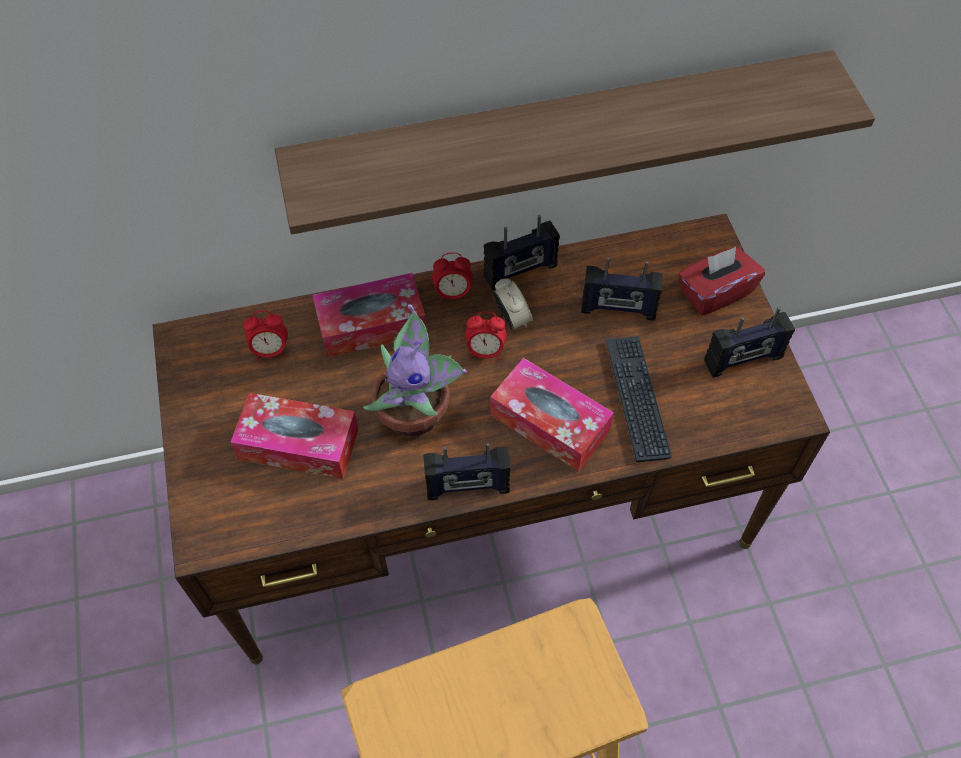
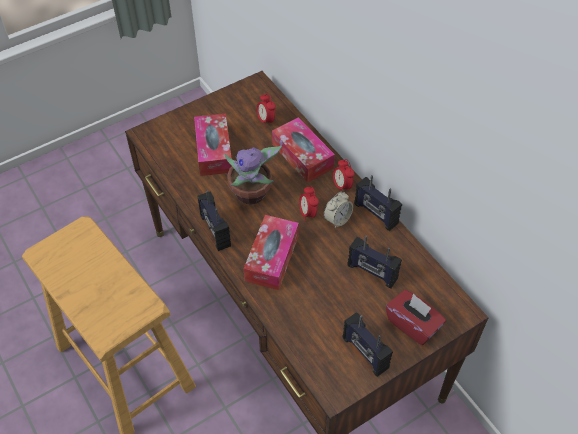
camera: 70 degrees right, 5 degrees down
shelf [275,50,875,234] -> none
radio [581,257,663,320] -> radio turned 45 degrees counterclockwise [347,236,402,288]
keyboard [606,336,672,462] -> none

